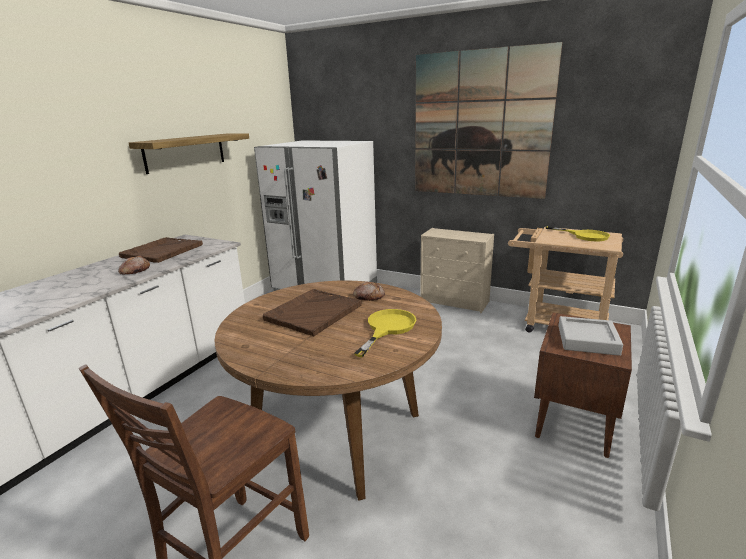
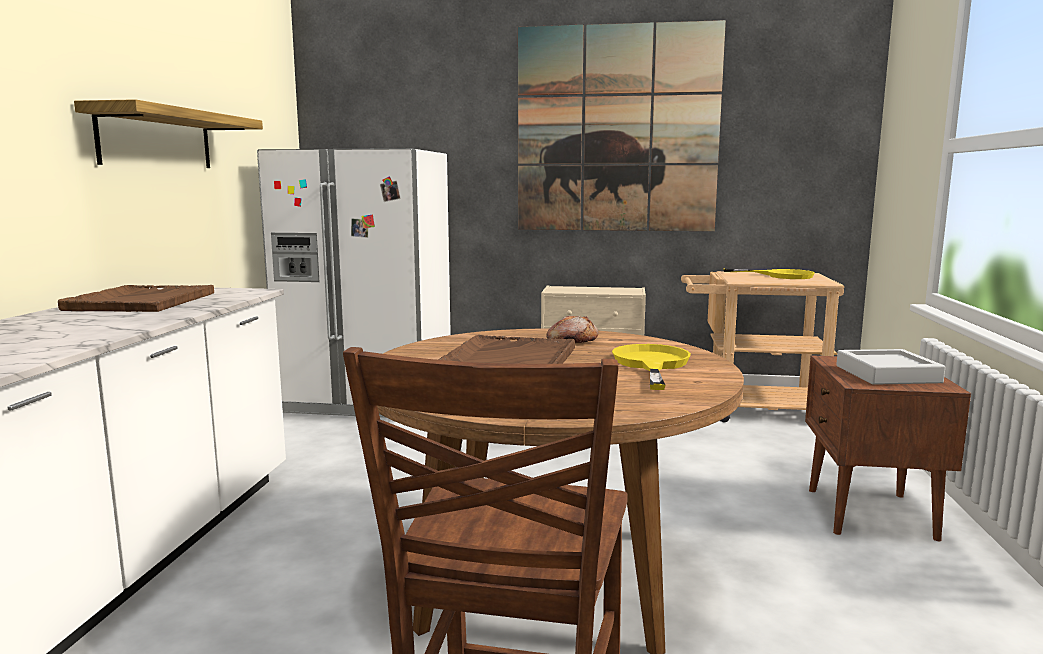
camera: 20 degrees left, 10 degrees down
bread [118,255,150,275] -> none

